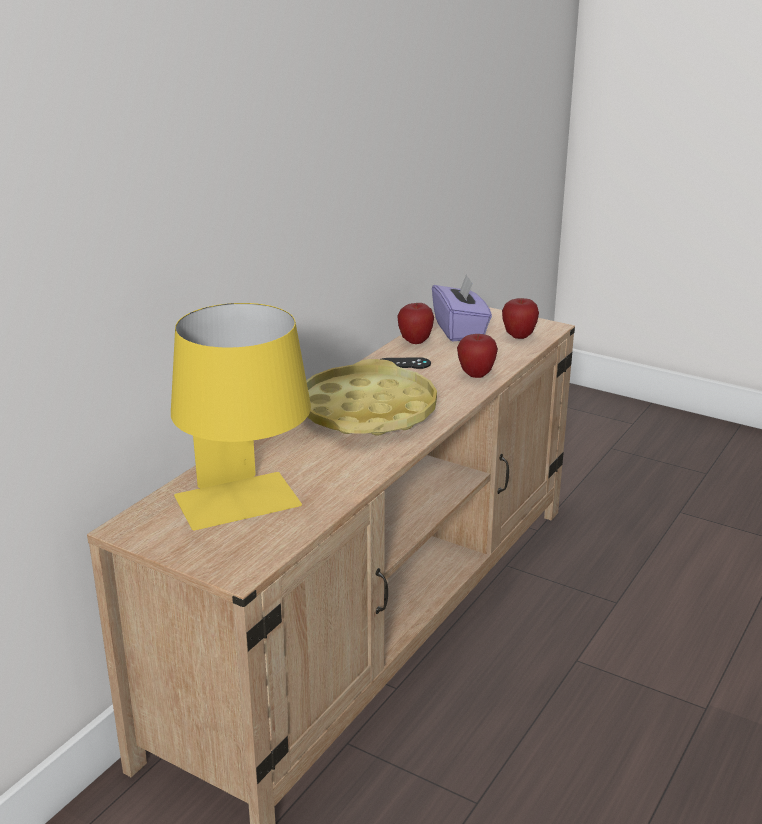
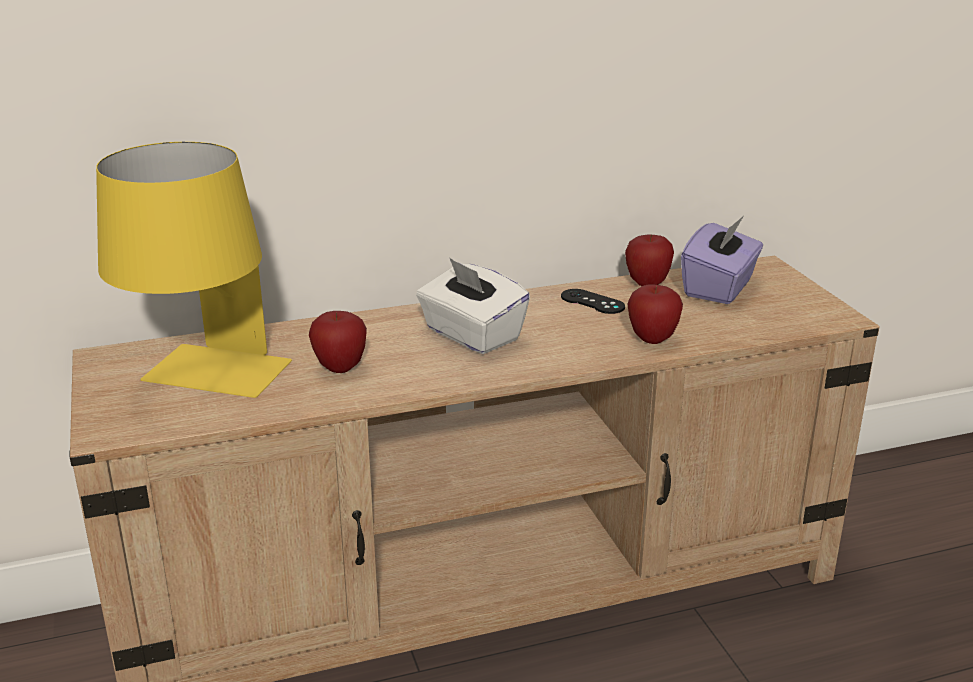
camera: 40 degrees right, 0 degrees up
yellow tray [306,359,437,435] -> white tissue box [416,257,530,354]
apple [502,298,539,339] -> apple moved to [309,311,367,373]

